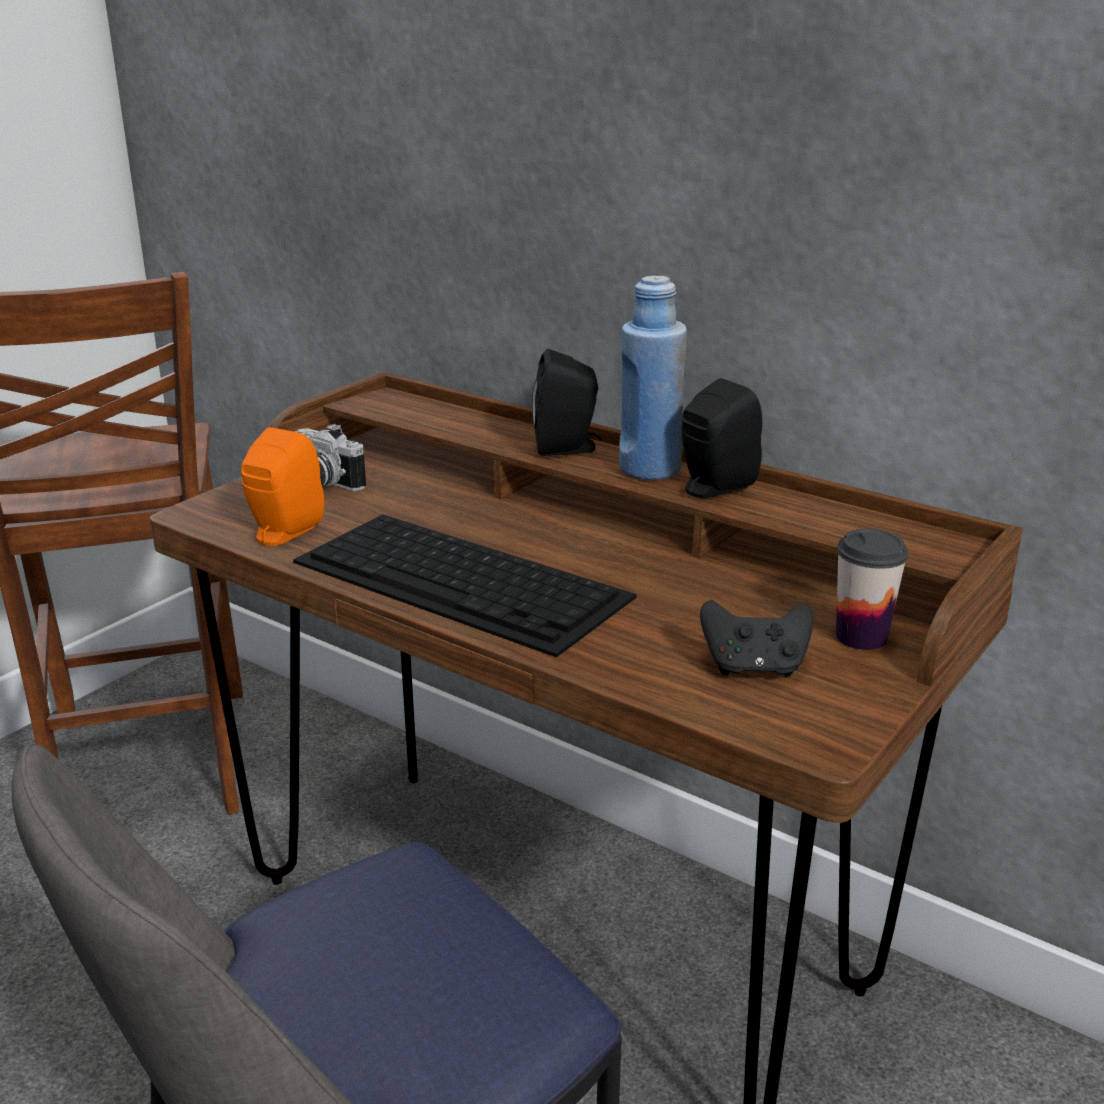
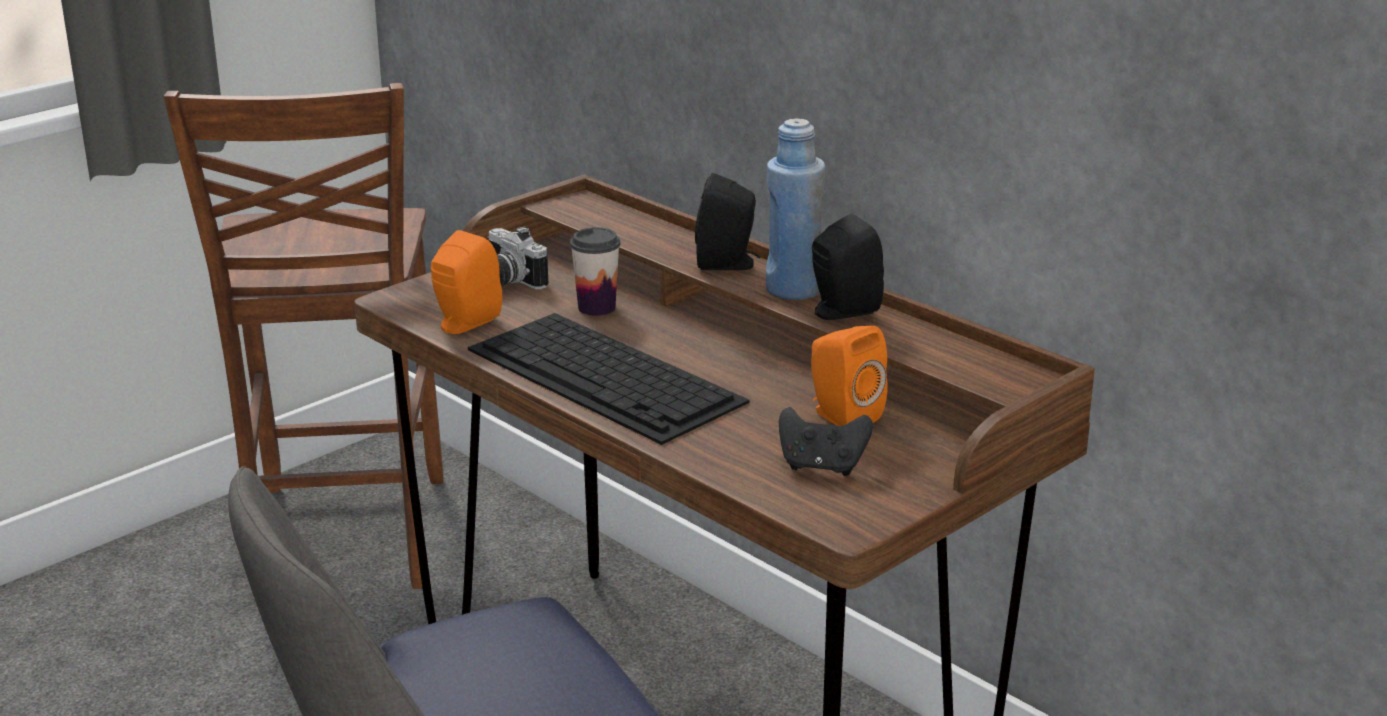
camera: 10 degrees right, 0 degrees up
cup [836,528,909,650] -> cup moved to [570,227,620,316]
none -> orange speaker [811,326,888,426]

